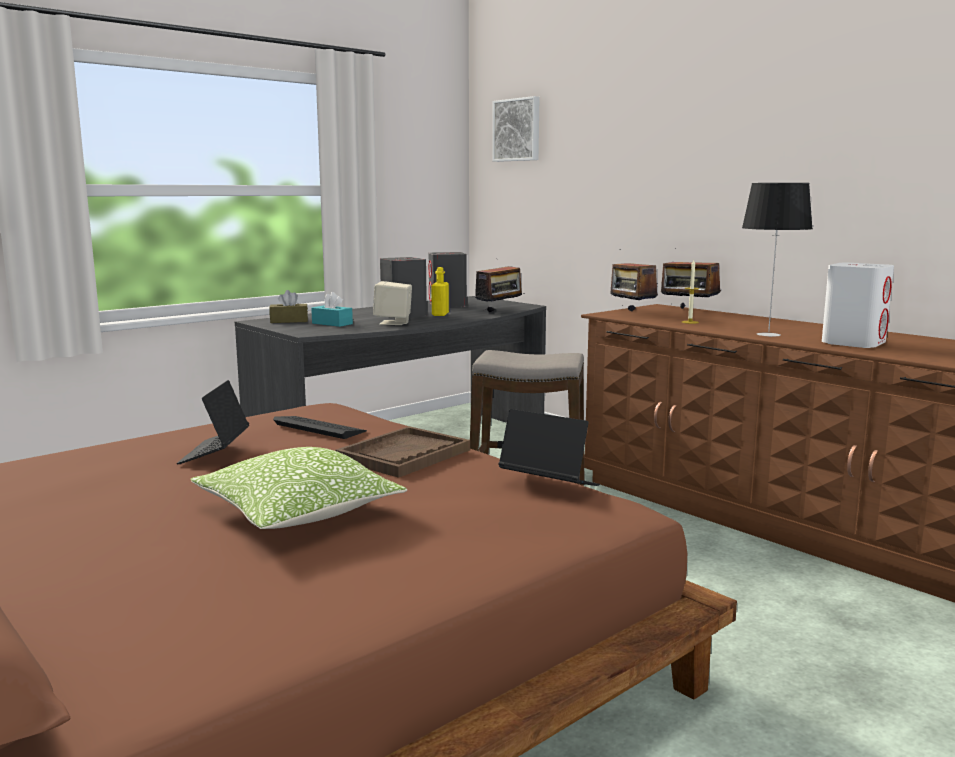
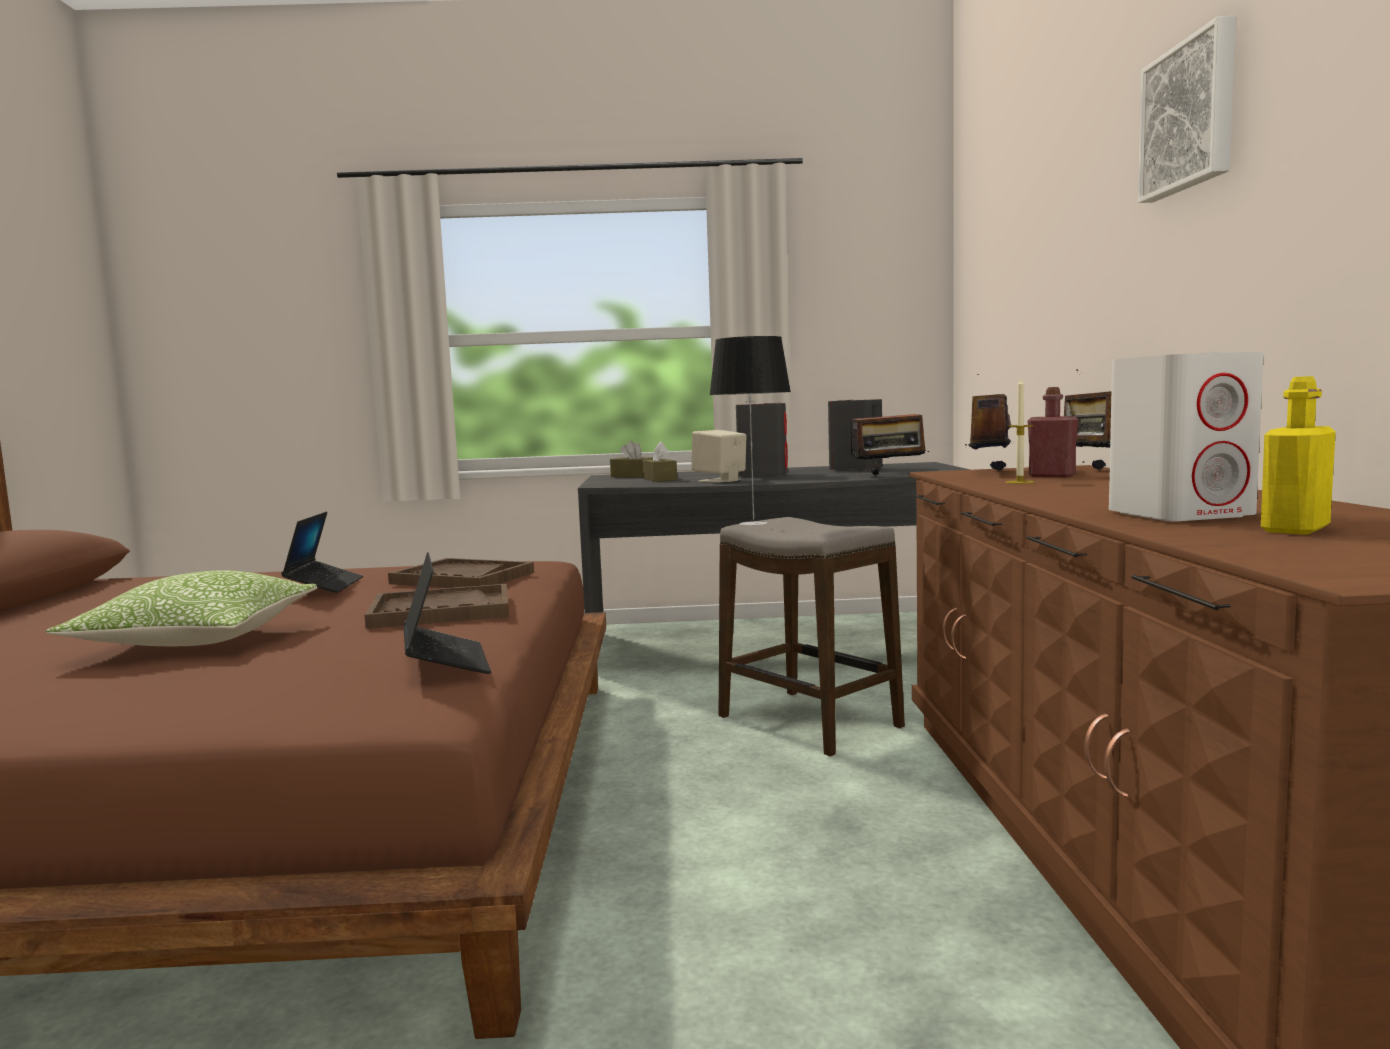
camera: 40 degrees right, 5 degrees down
laptop [177,380,249,464] -> laptop turned 135 degrees clockwise [281,512,363,593]
keyboard [273,416,367,439] -> brown tray [388,558,534,588]
turquoise tissue box [311,292,353,327] -> brown tissue box [642,442,677,482]
yellow bottle [431,267,449,316] -> yellow bottle moved to [1261,376,1336,535]
picture [492,96,539,162] -> picture moved to [1138,16,1236,203]
table lamp [742,183,813,337] -> table lamp moved to [709,336,791,525]
none -> red bottle [1028,387,1079,477]

